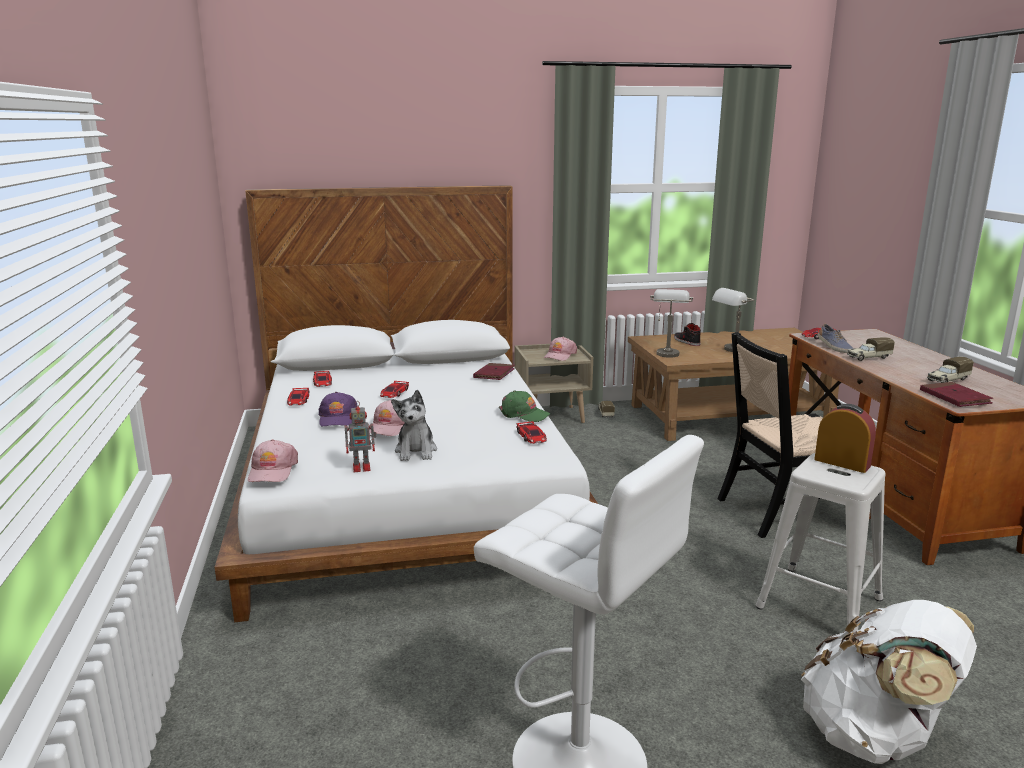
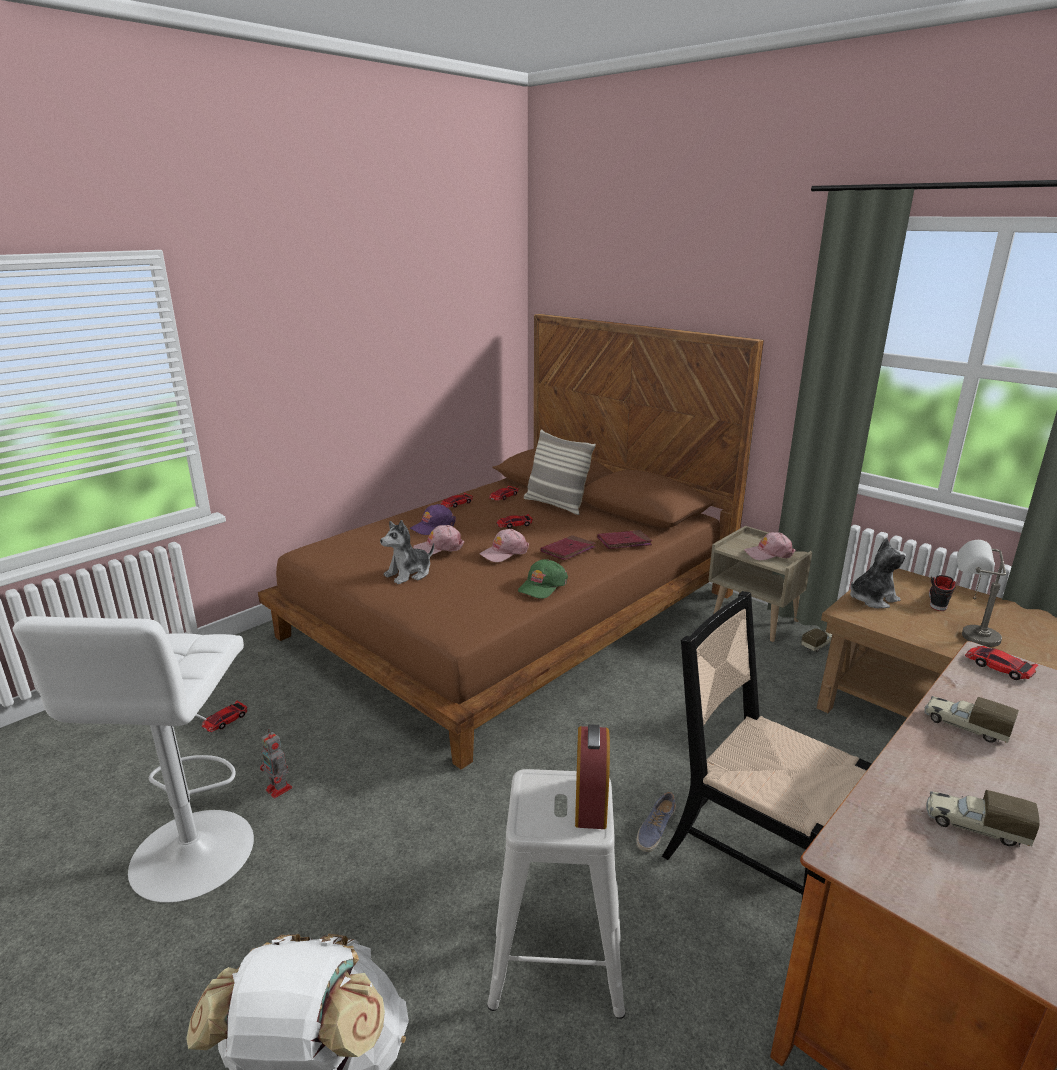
camera: 55 degrees right, 5 degrees up
white bed [215,185,598,622] -> brown bed [258,314,764,769]
pink cap [248,439,298,482] -> pink cap moved to [479,529,529,562]
toy robot [345,401,377,472] -> toy robot moved to [260,729,292,799]
green cap [499,391,550,422] -> green cap turned 45 degrees clockwise [518,559,568,599]
toy car [516,421,547,444] -> toy car moved to [201,701,248,732]
grey table lamp [650,289,693,358] -> plush toy [850,538,907,608]
shoe [817,324,854,353] -> shoe moved to [636,792,676,853]
red book [920,382,993,407] -> red book moved to [541,535,596,560]
none -> pillow [524,429,596,515]

